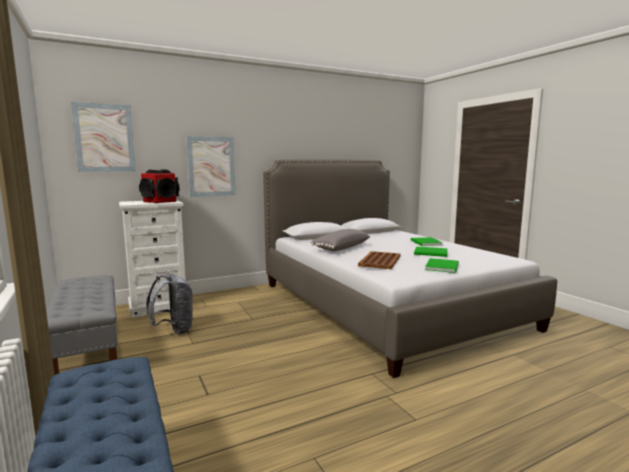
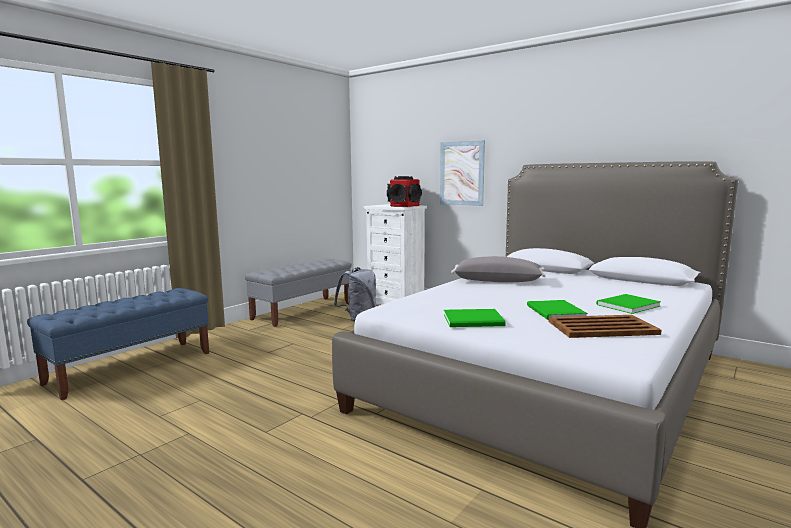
camera: 65 degrees right, 0 degrees up
picture [71,102,136,172] -> none
brown tray [358,251,401,269] -> brown tray moved to [549,315,661,338]

